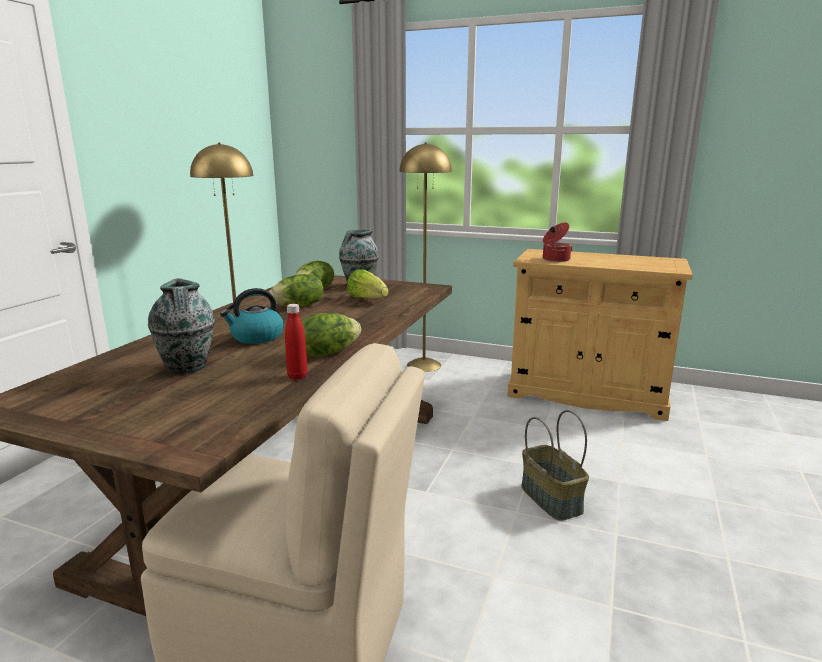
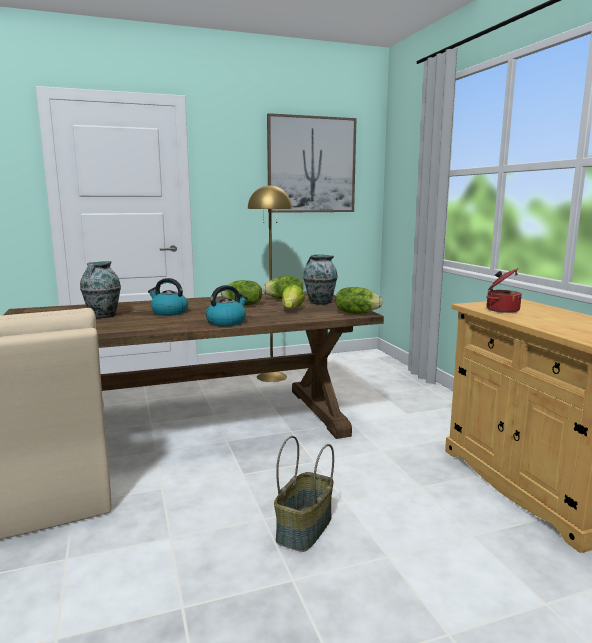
camera: 50 degrees right, 5 degrees down
red bottle [285,304,307,380] -> none
lettuce [301,313,361,357] -> lettuce moved to [336,287,382,314]
yellow floor lamp [399,142,452,372] -> none
none -> kettle [206,285,248,326]
none -> picture [267,113,357,213]

